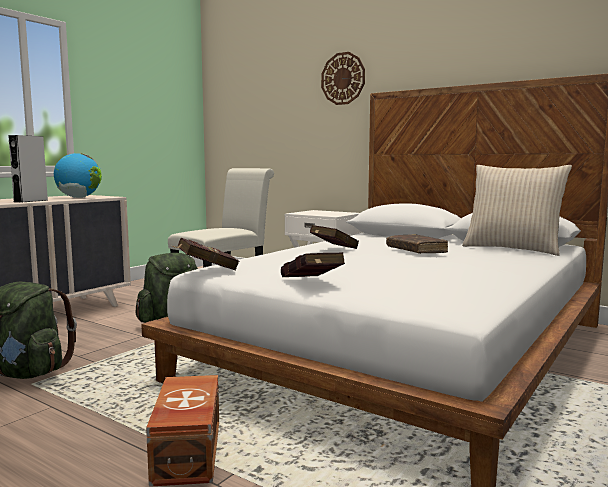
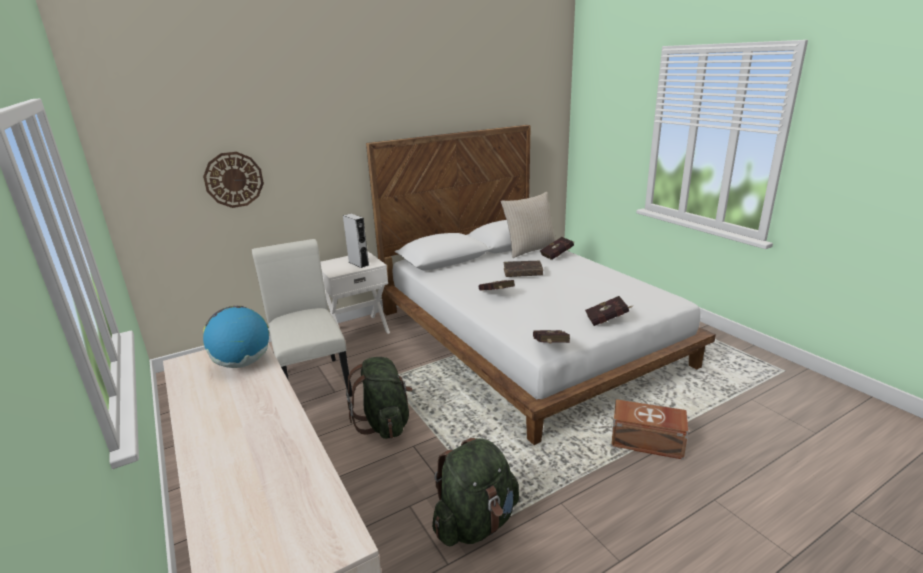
camera: 65 degrees left, 15 degrees up
grey speaker [8,135,48,202] -> grey speaker moved to [343,214,369,268]
wall clock [321,52,365,105] -> wall clock moved to [203,152,264,208]
none -> red book [540,237,575,260]

